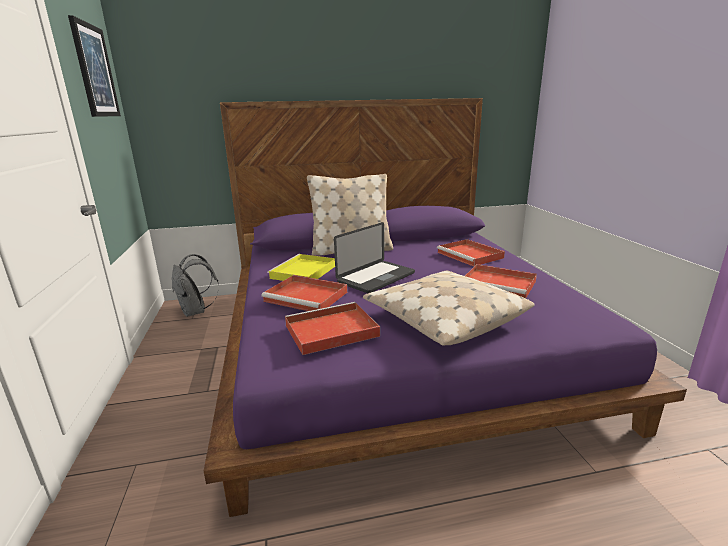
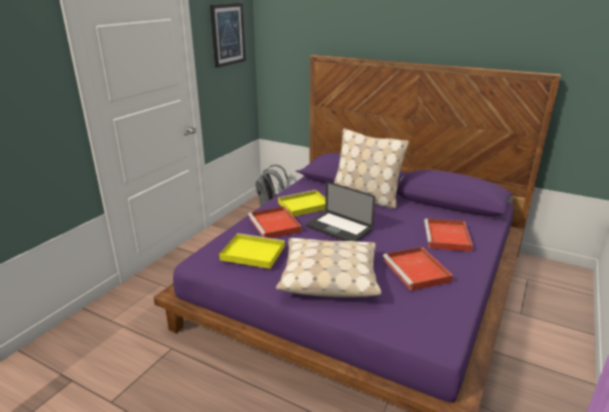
camera: 40 degrees right, 5 degrees up
red tray [285,302,380,355] -> yellow tray [219,233,285,269]
laptop [334,222,415,293] -> laptop turned 45 degrees clockwise [306,181,375,241]

